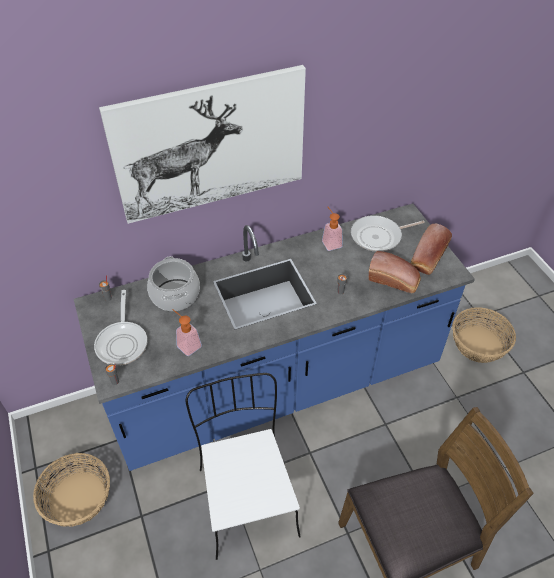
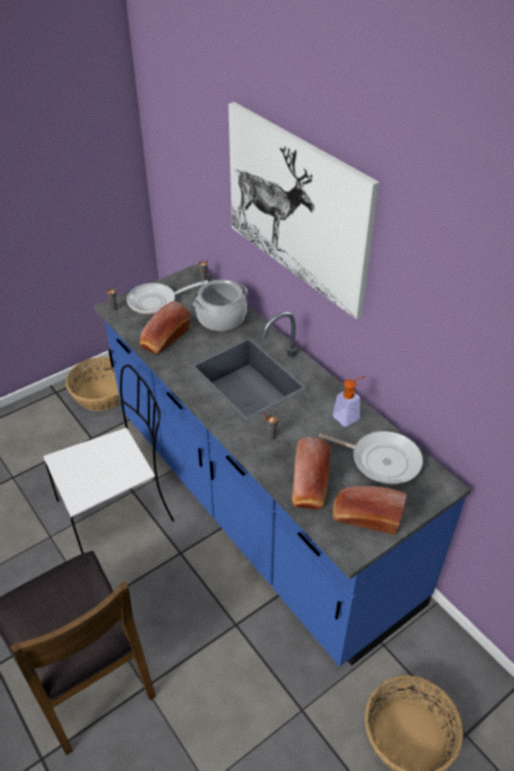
camera: 75 degrees right, 5 degrees down
soap dispenser [173,310,202,356] -> bread [140,301,190,354]
frying pan [351,215,425,252] -> frying pan turned 150 degrees clockwise [319,431,423,484]

